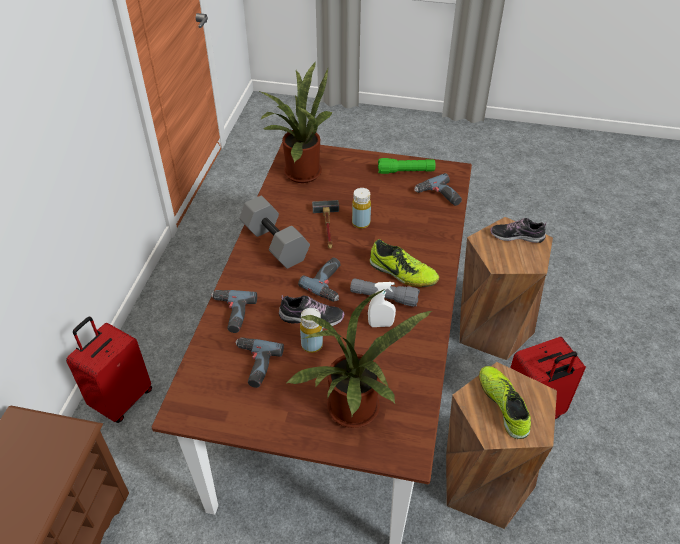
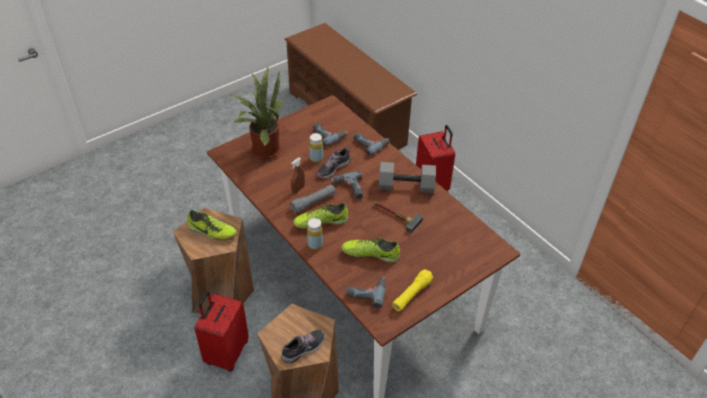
camera: 130 degrees right, 0 degrees up
potted plant [261,62,332,183] -> none
yellow bottle [352,188,371,229] -> yellow bottle moved to [307,218,323,250]
white spray bottle [368,282,396,327] -> brown spray bottle [291,157,305,193]
green flashlight [378,158,435,174] -> yellow flashlight [392,269,433,311]
none -> shoe [341,238,400,263]

